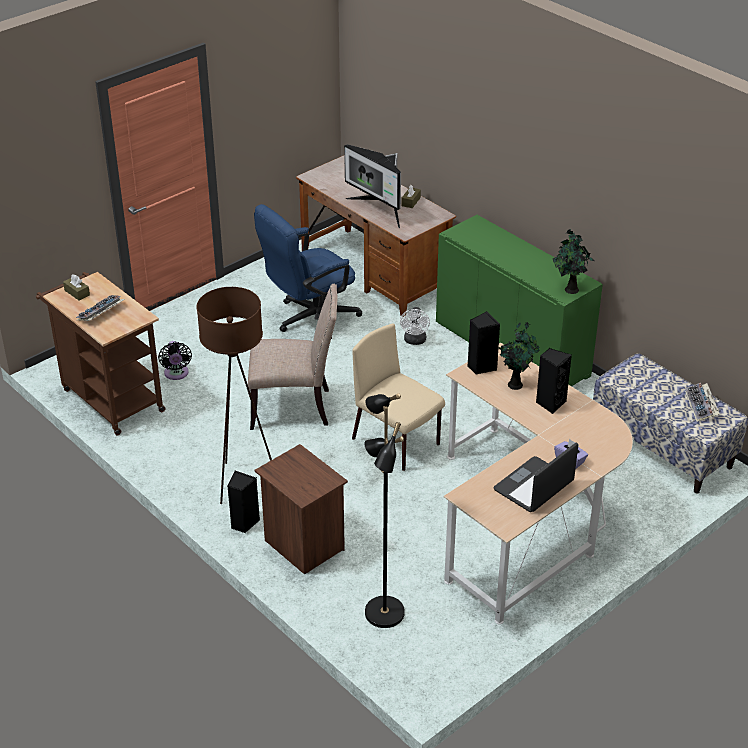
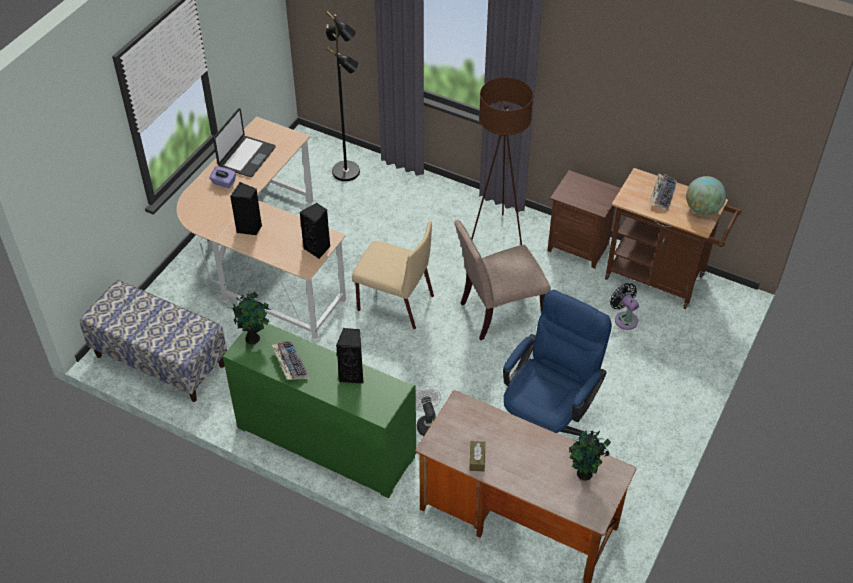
camera: 160 degrees right, 10 degrees up
brown tissue box [63,275,90,301] -> globe [686,176,726,215]
black speaker [227,470,260,533] -> black speaker moved to [336,328,364,384]
brown nightstand [255,444,348,575] -> brown nightstand moved to [548,170,621,269]
monitor [344,144,401,228] -> none
potted plant [497,322,539,390] -> potted plant moved to [569,430,611,481]
keyboard [685,383,720,422] -> keyboard moved to [272,341,309,380]

